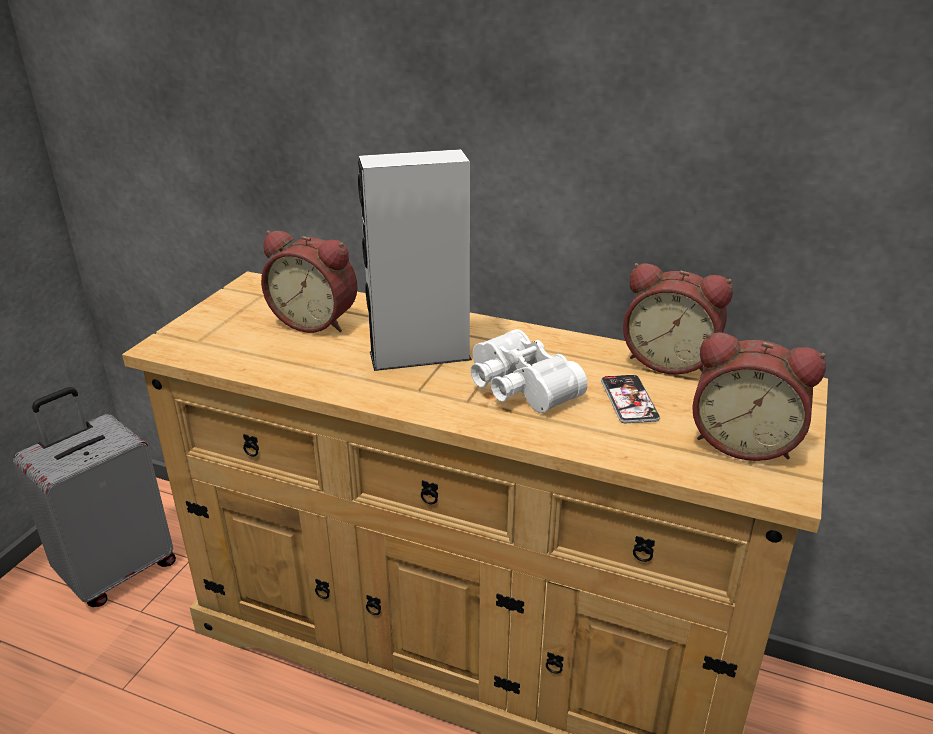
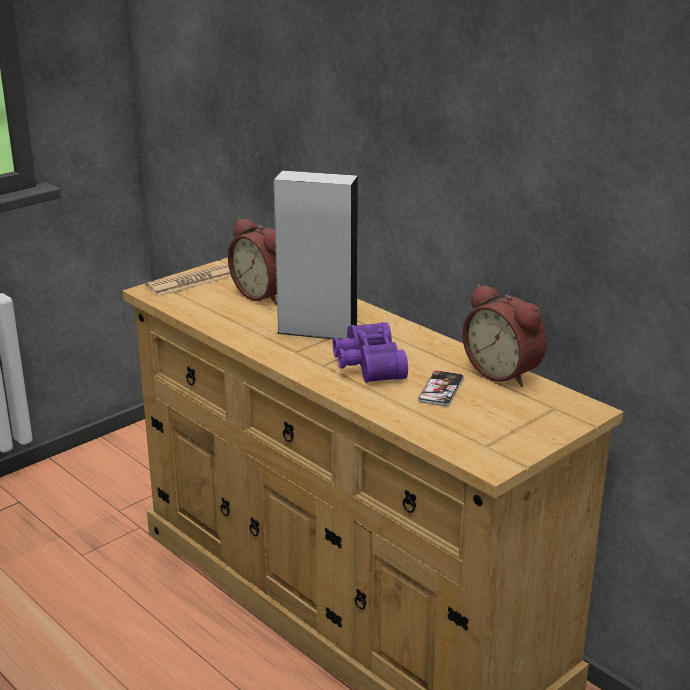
camera: 25 degrees right, 5 degrees down
grey suitcase [13,387,176,607] -> none
white binoculars [471,329,588,413] -> purple binoculars [333,322,408,383]
alarm clock [692,332,826,461] -> none
none -> newspaper [145,263,231,296]

